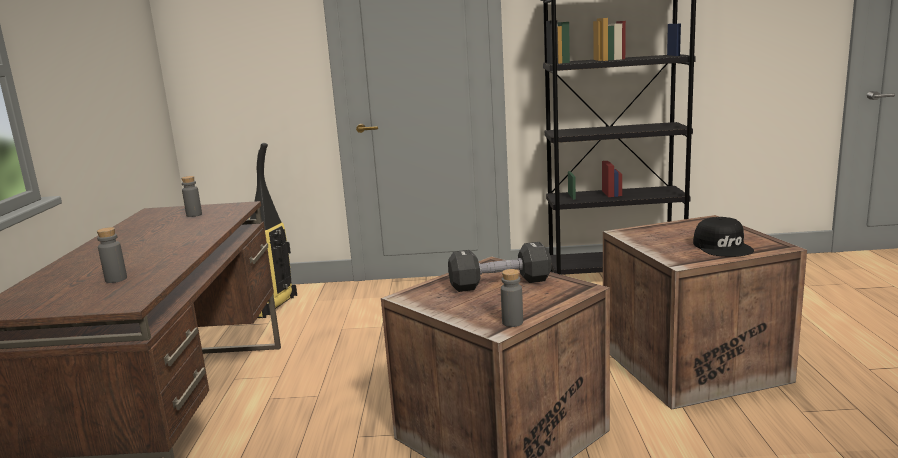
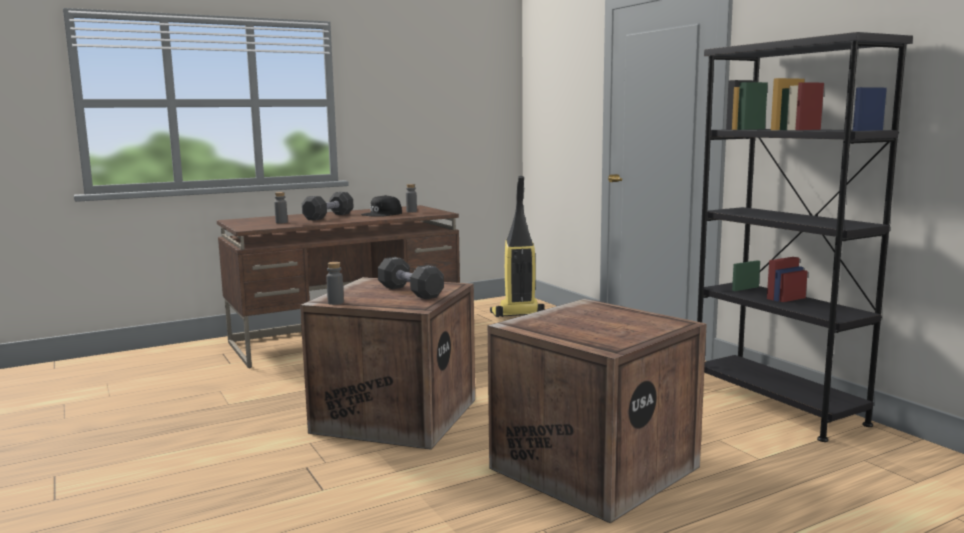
camera: 60 degrees right, 5 degrees down
black cap [693,217,754,257] -> black cap moved to [361,195,402,217]
none -> black dumbbell [302,192,354,221]

